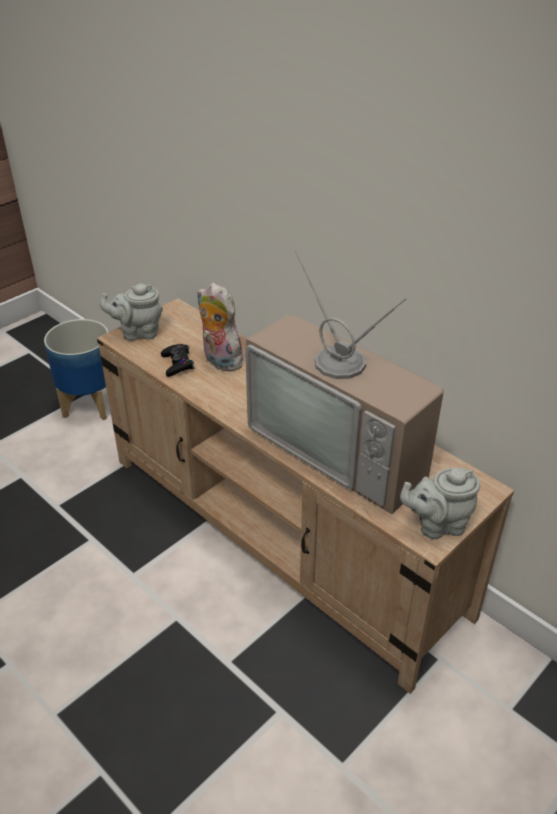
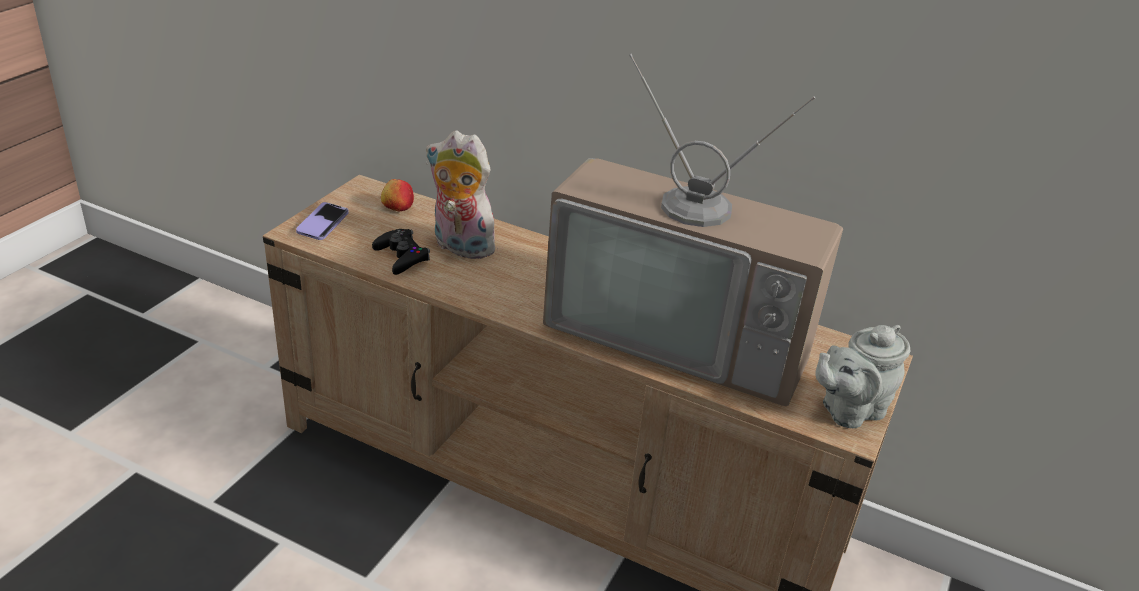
camera: 20 degrees left, 5 degrees down
planter [44,319,108,420] -> none
grey teapot [100,284,163,341] -> phone [296,202,349,240]
none -> apple [381,179,414,211]

